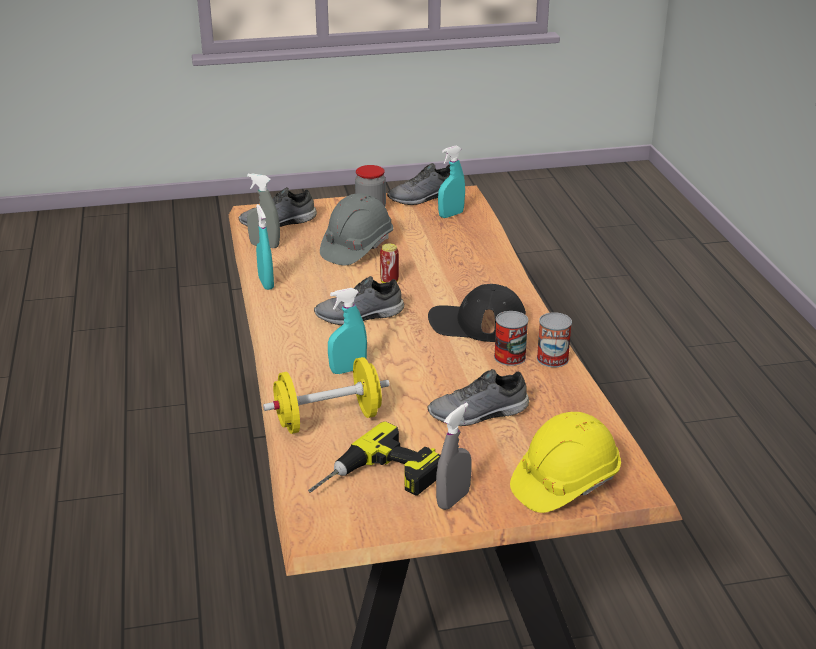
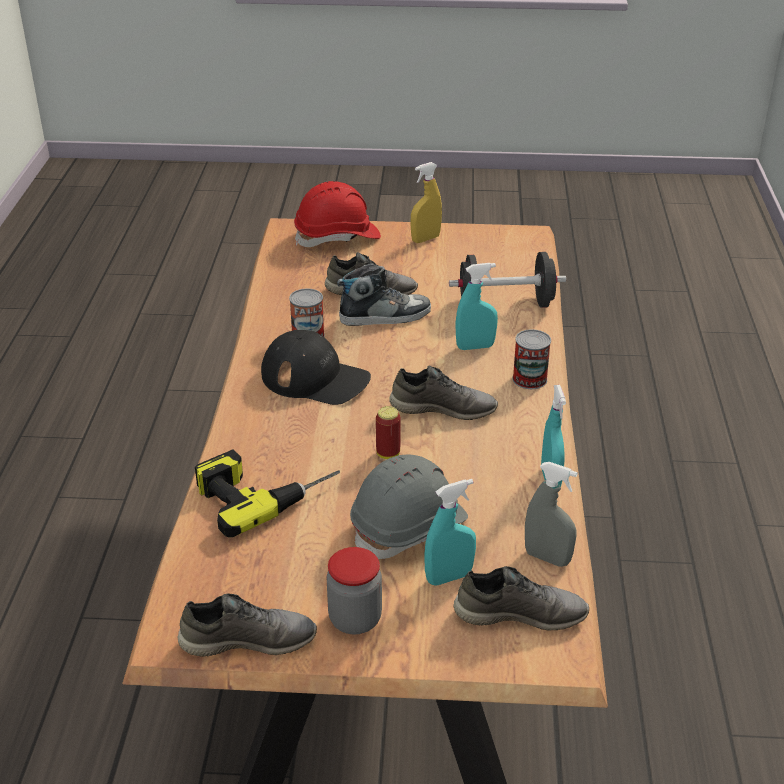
camera: 165 degrees left, 5 degrees up
yellow dumbbell [263,357,390,434] -> black dumbbell [449,252,566,308]
power drill [308,421,441,496] -> power drill moved to [195,449,340,537]
grey spray bottle [436,403,472,510] -> yellow spray bottle [410,162,442,243]
turquoise spray bottle [438,146,465,218] -> turquoise spray bottle moved to [424,479,476,586]
yellow hard hat [510,412,621,513] -> red hard hat [294,181,381,247]
can [537,312,572,368] -> can moved to [513,329,551,389]
none -> shoe [337,264,431,326]

